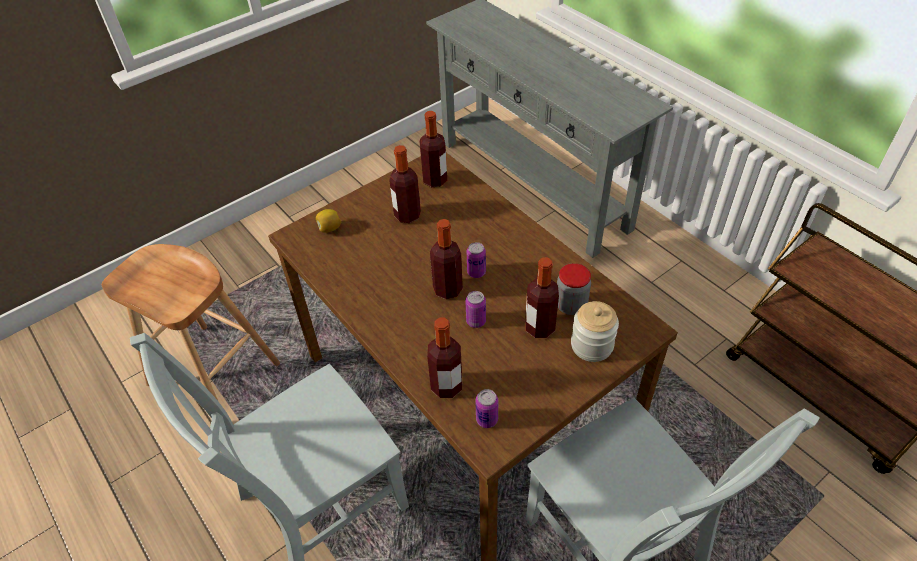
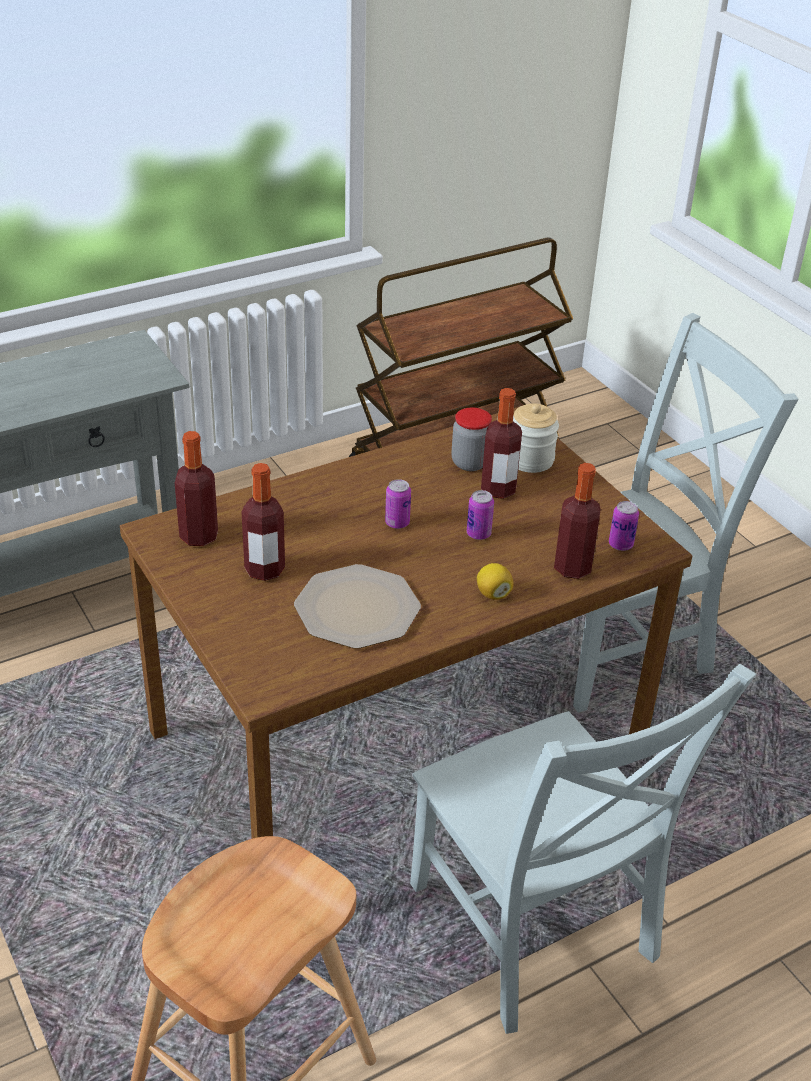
camera: 85 degrees left, 10 degrees down
lemon [316,209,342,233] -> lemon moved to [477,563,514,600]
bottle [430,219,463,300] -> none
none -> plate [294,564,421,649]

